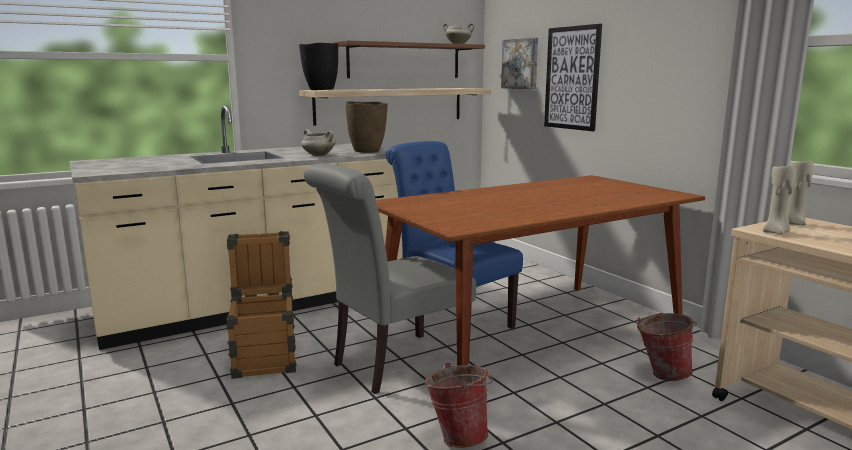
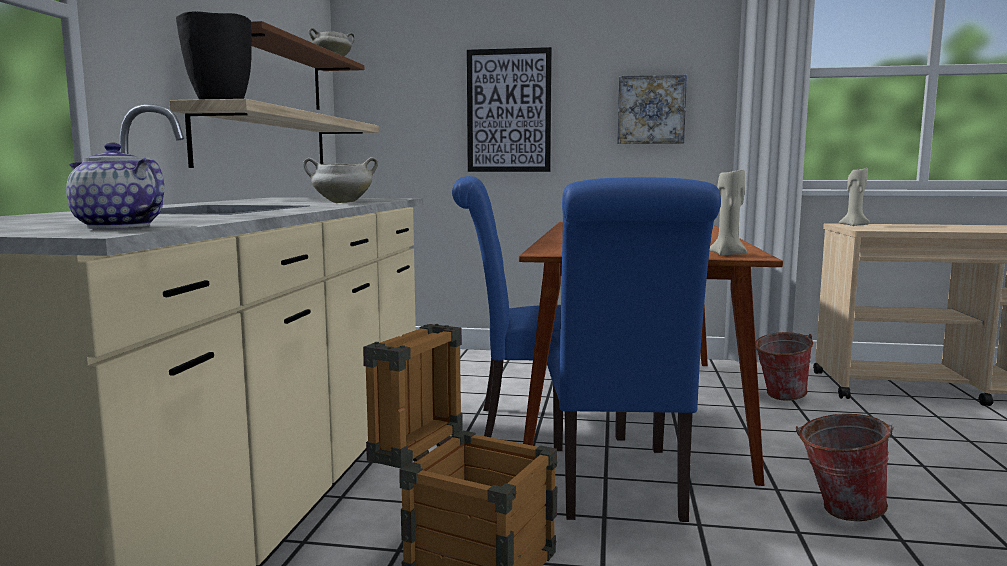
camera: 50 degrees left, 5 degrees down
grey chair [304,163,476,394] -> blue chair [547,177,721,522]
brown vase [346,101,388,153] -> none
picture [501,38,538,89] -> picture moved to [617,75,687,144]
beige candle [762,166,796,235] -> beige candle moved to [710,170,747,256]
none -> teapot [66,142,164,229]

